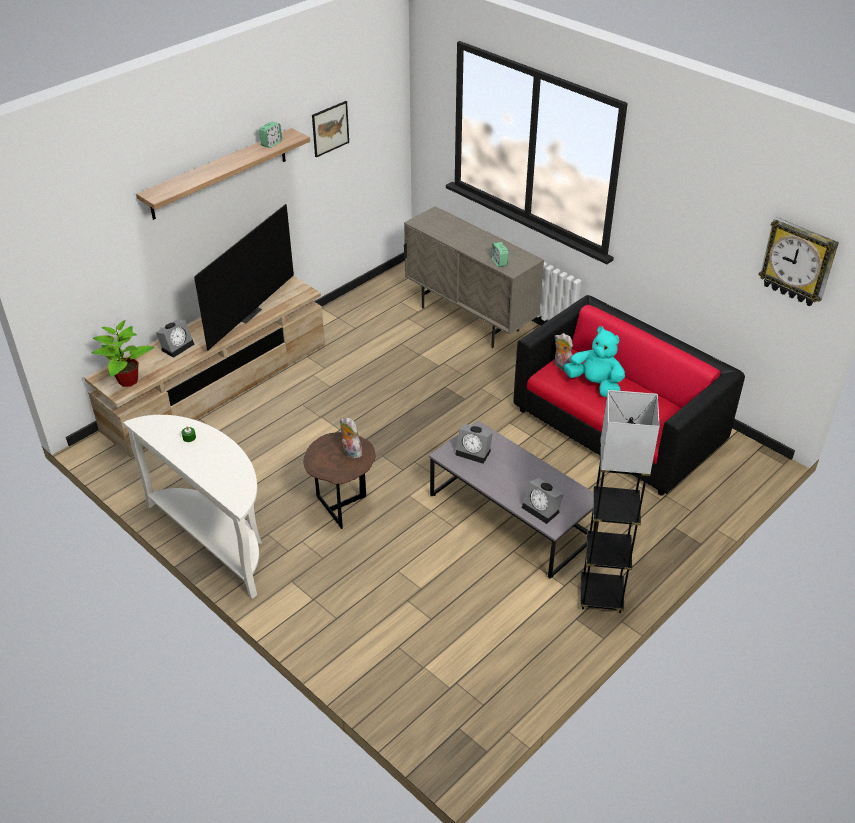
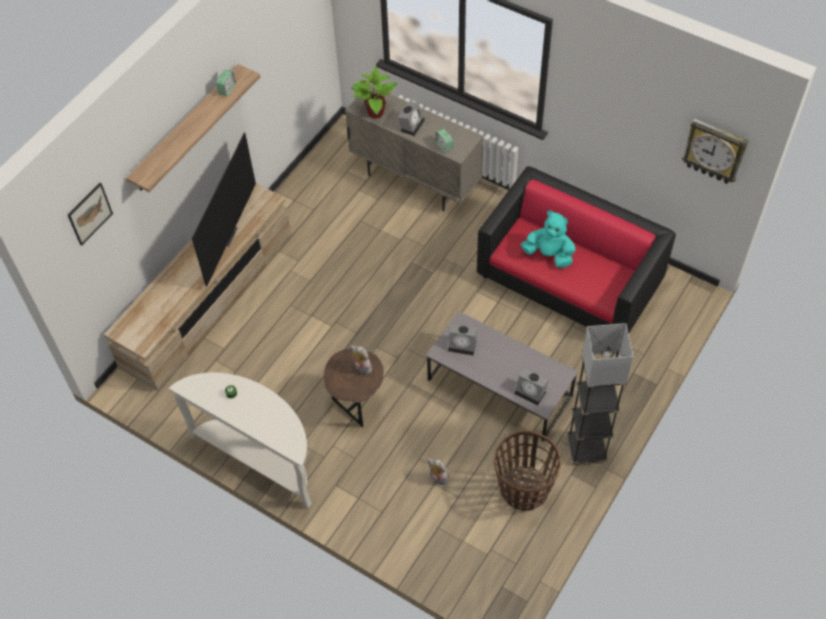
camera: 10 degrees left, 15 degrees up
potted plant [92,320,155,387] -> potted plant moved to [351,66,398,119]
alarm clock [156,320,194,358] -> alarm clock moved to [398,102,425,136]
picture [312,101,349,157] -> picture moved to [68,183,113,246]
plush toy [554,333,573,371] -> plush toy moved to [427,458,448,485]
none -> basket [494,431,561,511]

